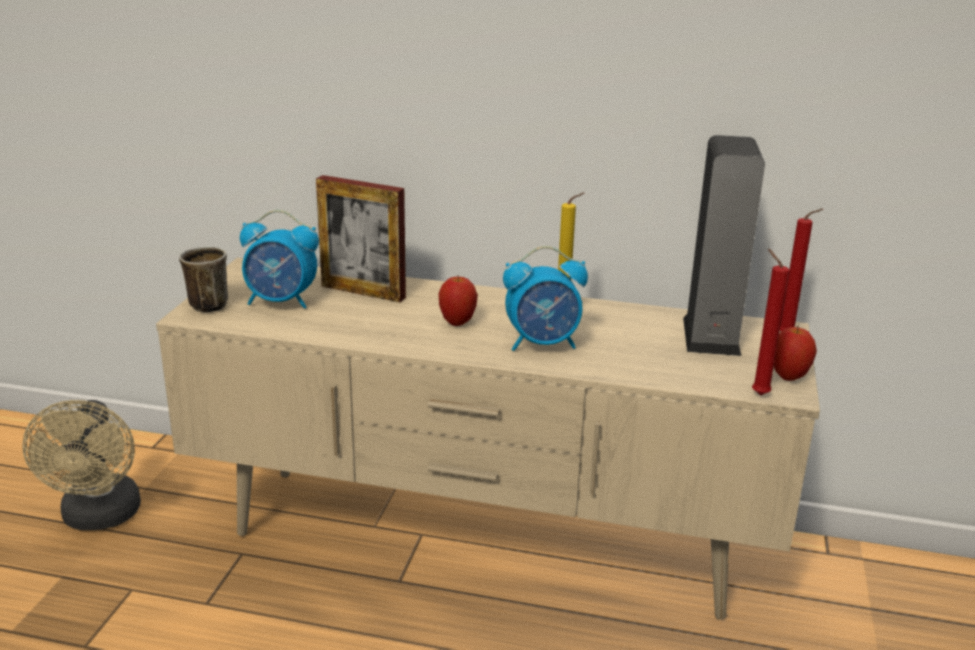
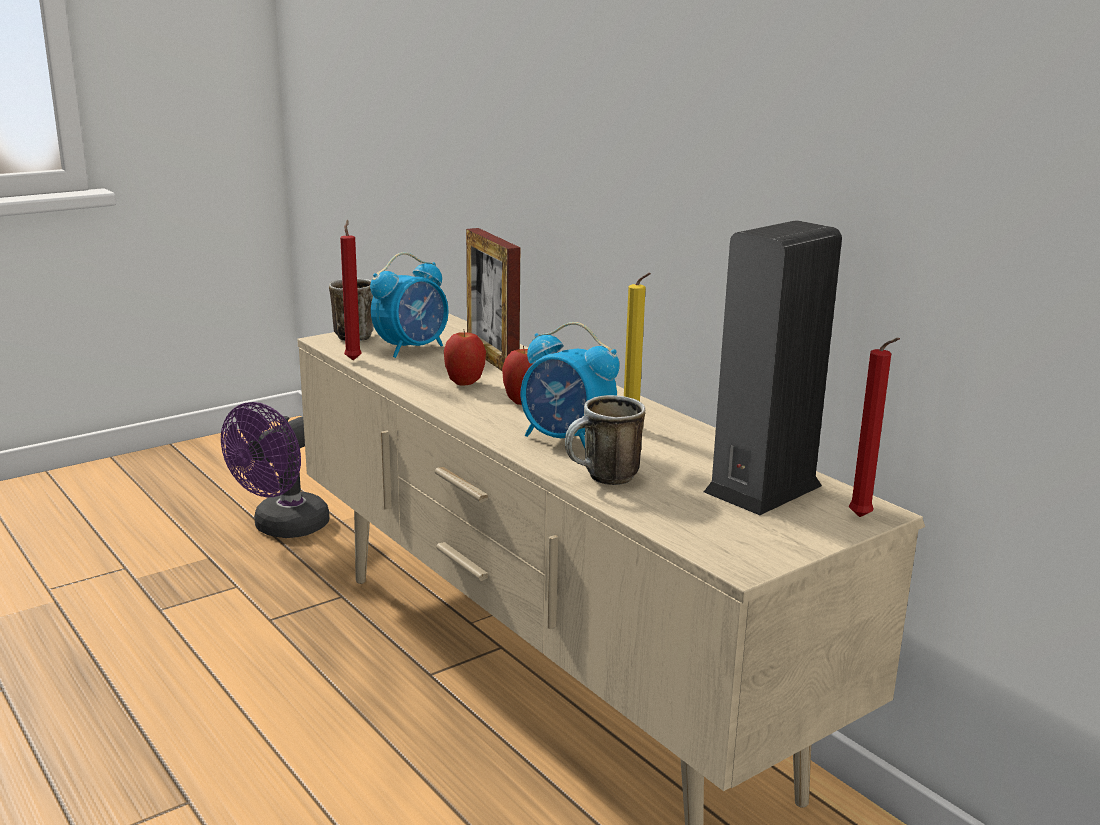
camera: 40 degrees right, 5 degrees down
beige fan [22,400,141,530] -> purple fan [221,402,329,538]
alarm clock [240,210,319,309] -> alarm clock turned 90 degrees counterclockwise [370,252,448,358]
red candle [752,249,790,395] -> red candle moved to [340,219,362,361]
apple [774,326,817,381] -> apple moved to [444,331,486,386]
none -> mug [565,395,645,485]

